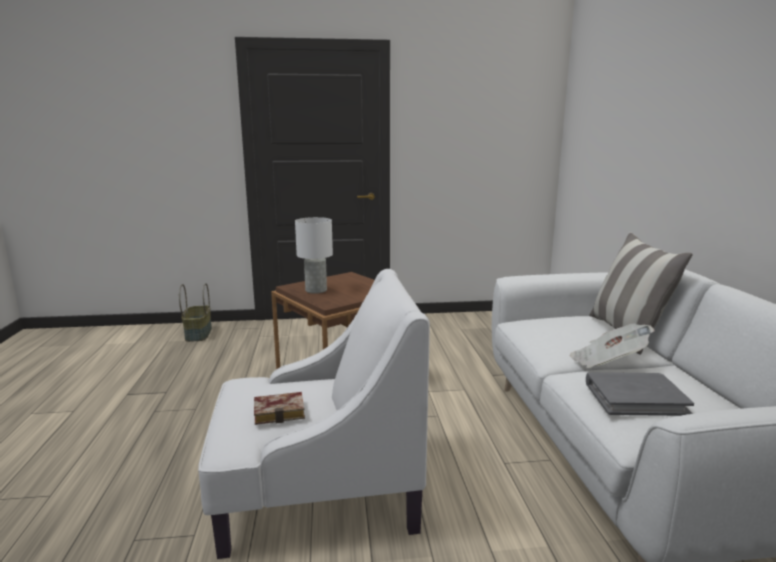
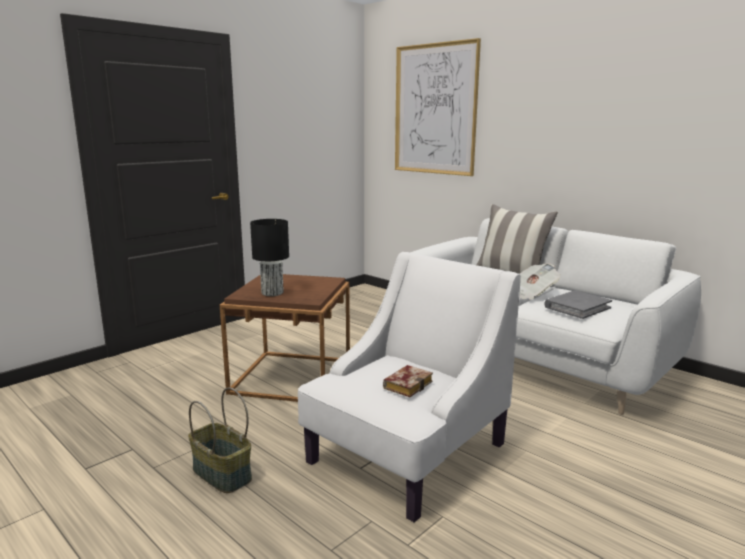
camera: 40 degrees left, 0 degrees up
basket [179,283,212,342] -> basket moved to [188,387,252,493]
white table lamp [295,217,333,294] -> black table lamp [250,219,289,296]
none -> picture [395,38,481,176]

